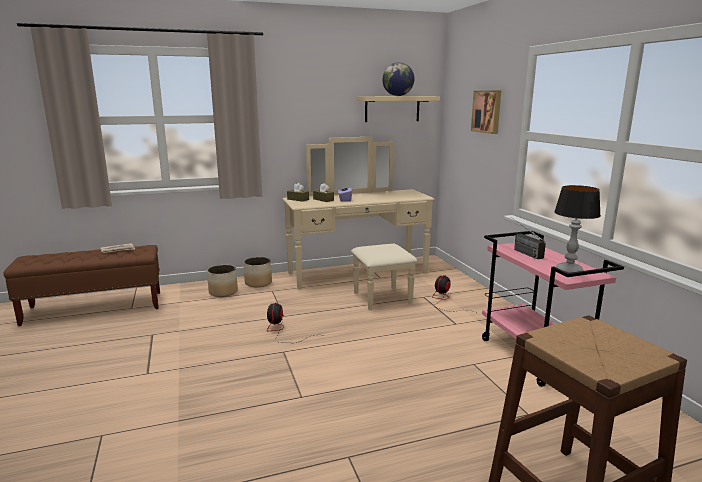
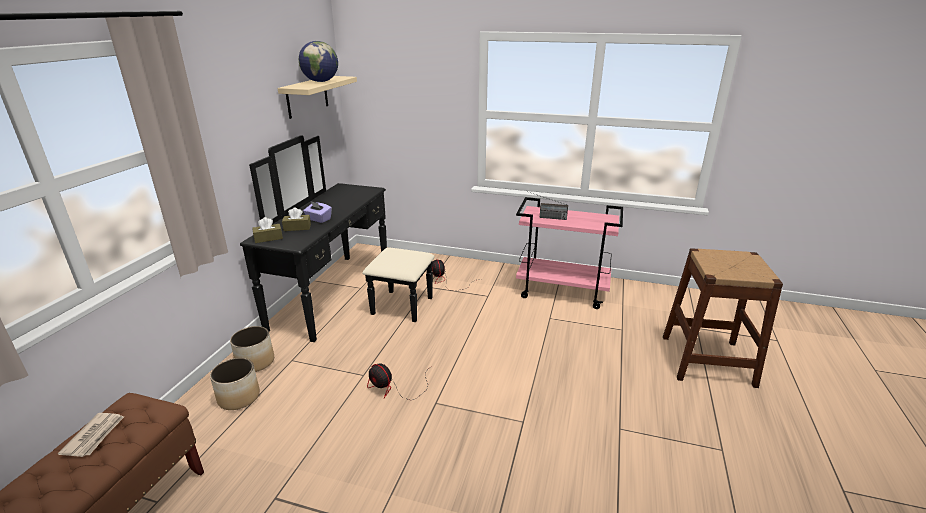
camera: 55 degrees left, 10 degrees up
beige dresser [282,137,435,310] -> black dresser [240,135,435,342]
picture [471,90,501,134] -> none
table lamp [554,185,601,273] -> none

